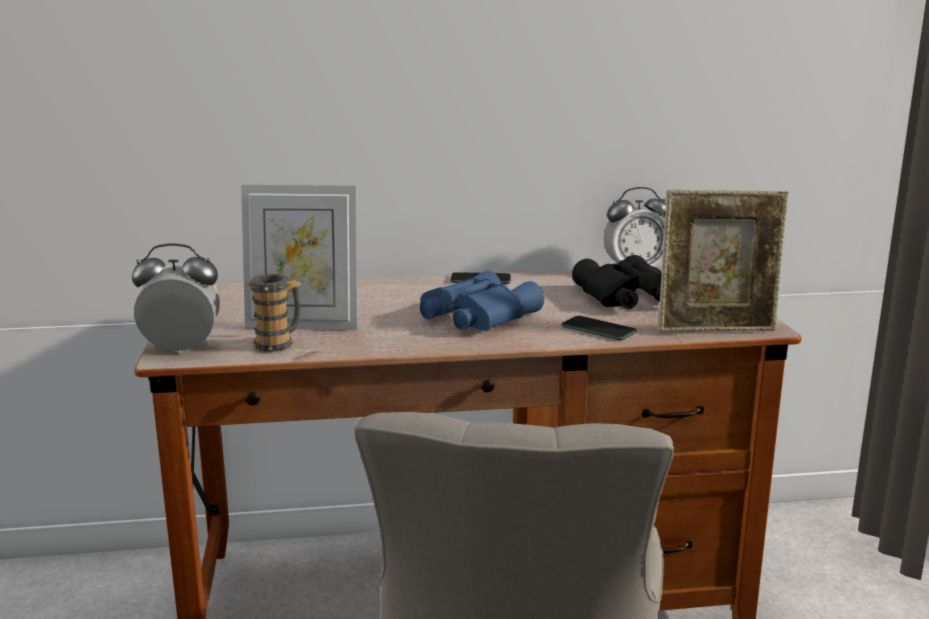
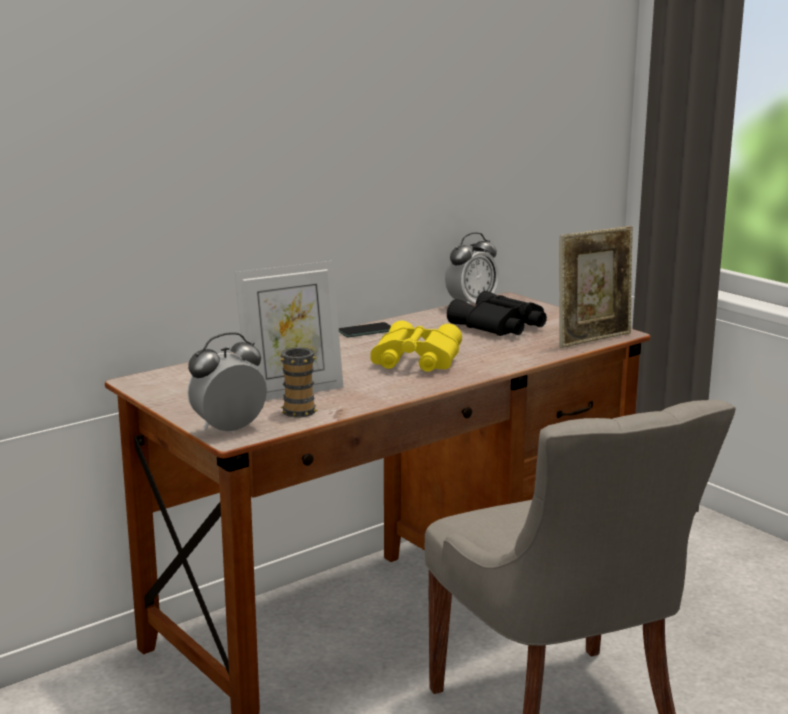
camera: 30 degrees left, 0 degrees up
blue binoculars [420,271,544,331] -> yellow binoculars [370,320,462,372]
phone [561,316,637,340] -> none

